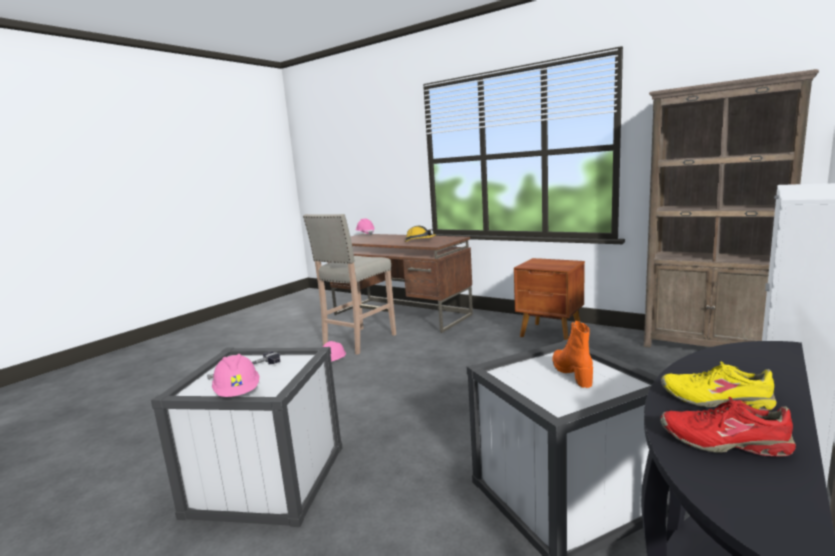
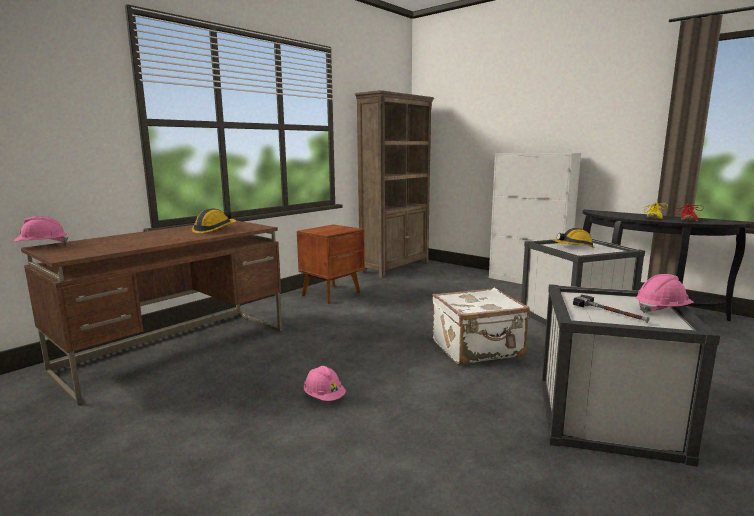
camera: 85 degrees left, 0 degrees up
beige stool [303,214,396,355] -> none
orange boot [553,321,593,388] -> hard hat [553,228,595,248]
none -> white suitcase [433,288,530,365]

